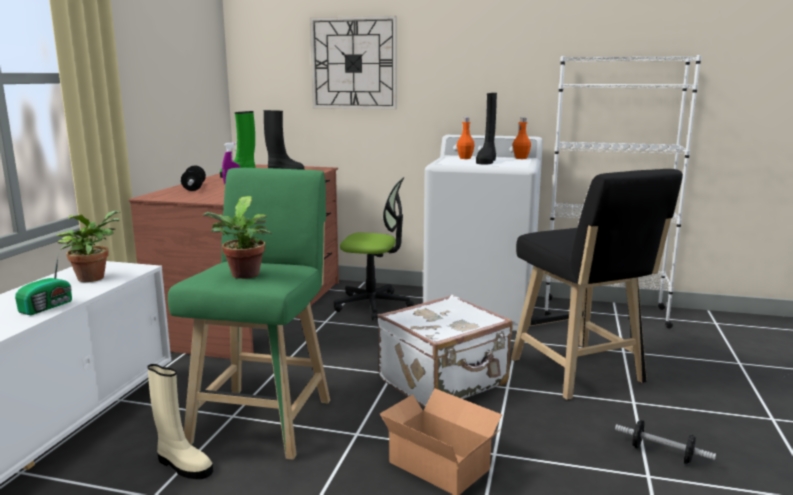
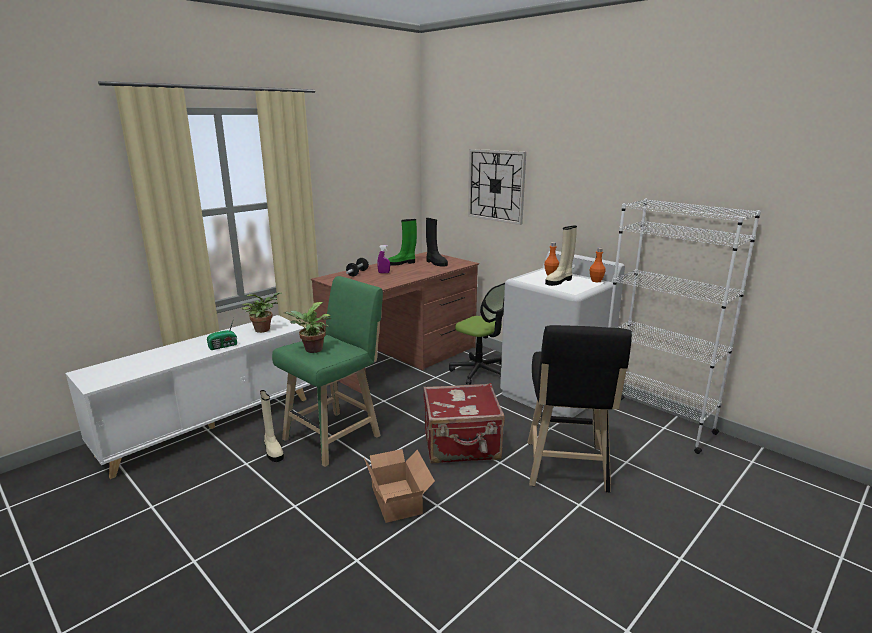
camera: 30 degrees right, 5 degrees up
white suitcase [377,295,513,407] -> red suitcase [423,383,505,464]
black boot [476,93,497,164] -> beige boot [545,226,577,286]
dumbbell [615,420,716,464] -> none

